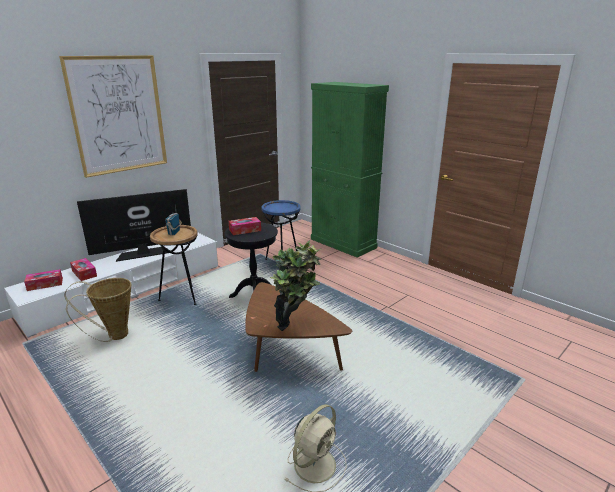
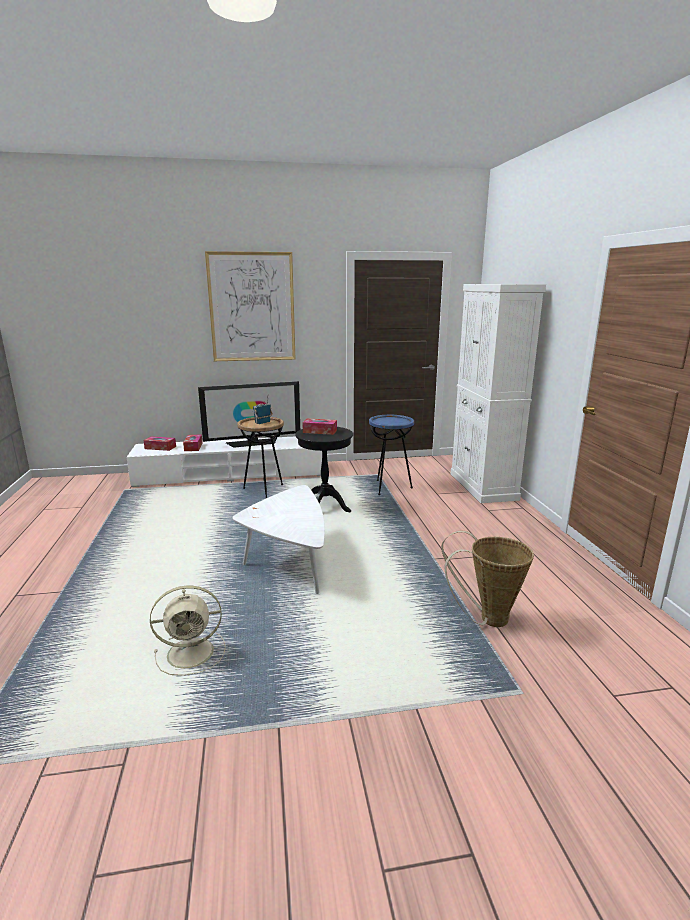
camera: 35 degrees right, 5 degrees down
basket [64,278,131,342] -> basket moved to [441,531,534,627]
television [77,189,191,262] -> television turned 150 degrees clockwise [198,381,300,448]
brown coffee table [246,282,352,372] -> white coffee table [232,485,325,594]
potted plant [270,240,321,331] -> none
green cabinet [311,82,389,257] -> white cabinet [451,284,546,503]

